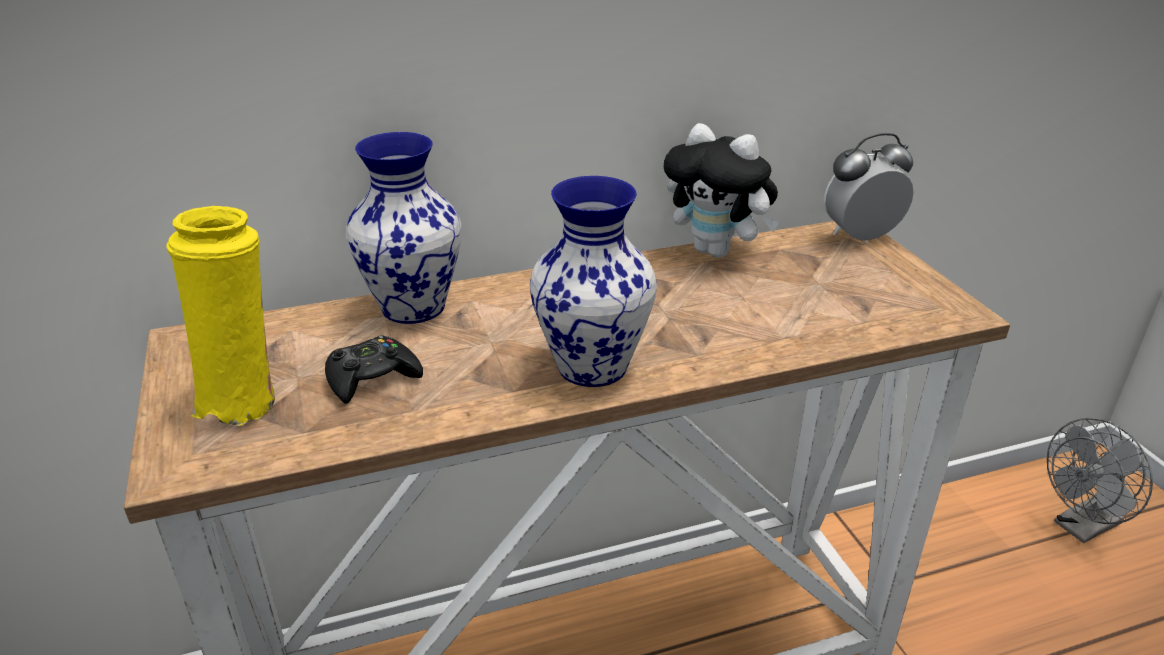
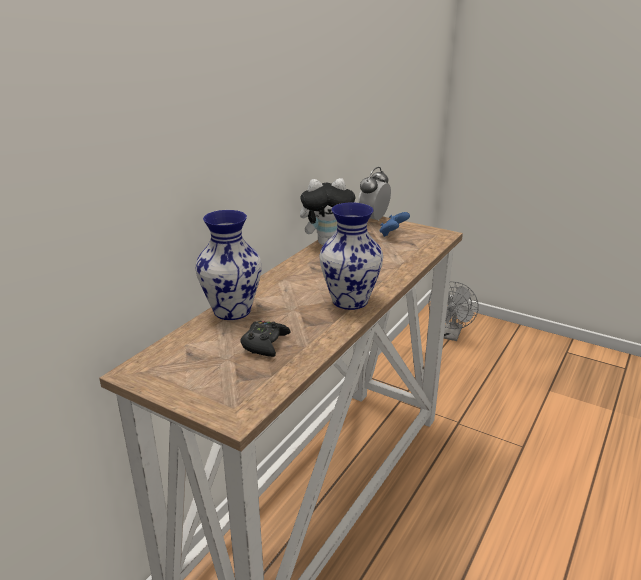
camera: 40 degrees left, 5 degrees down
yellow vase [166,206,275,426] -> none
none -> blue game controller [380,212,410,237]

